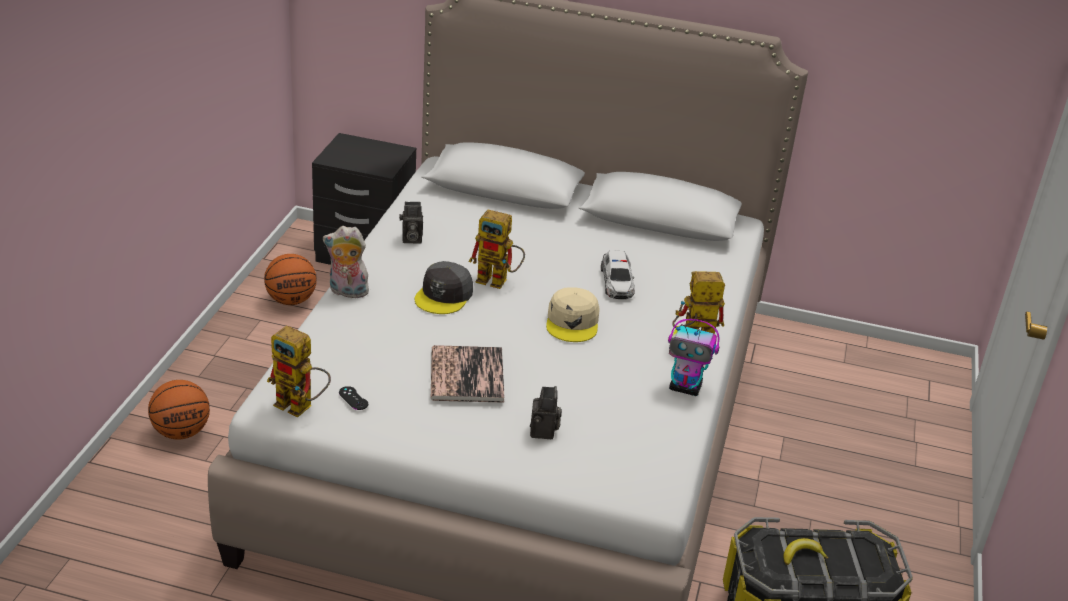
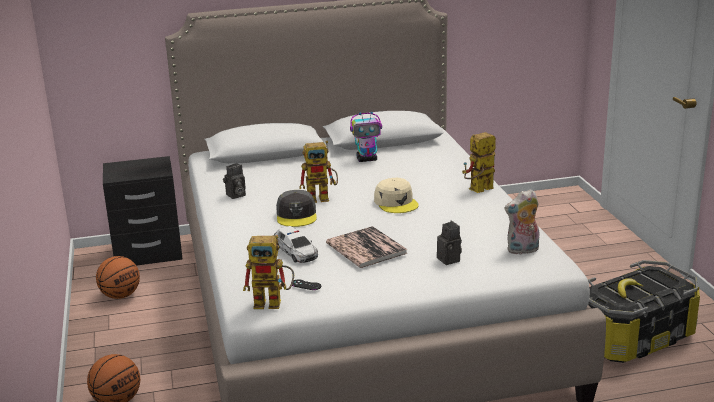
camera: 25 degrees left, 10 degrees down
plush toy [323,226,369,298] -> plush toy moved to [504,189,539,255]
toy car [601,251,635,299] -> toy car moved to [274,226,318,263]
toy robot [668,319,720,396] -> toy robot moved to [350,111,382,162]

